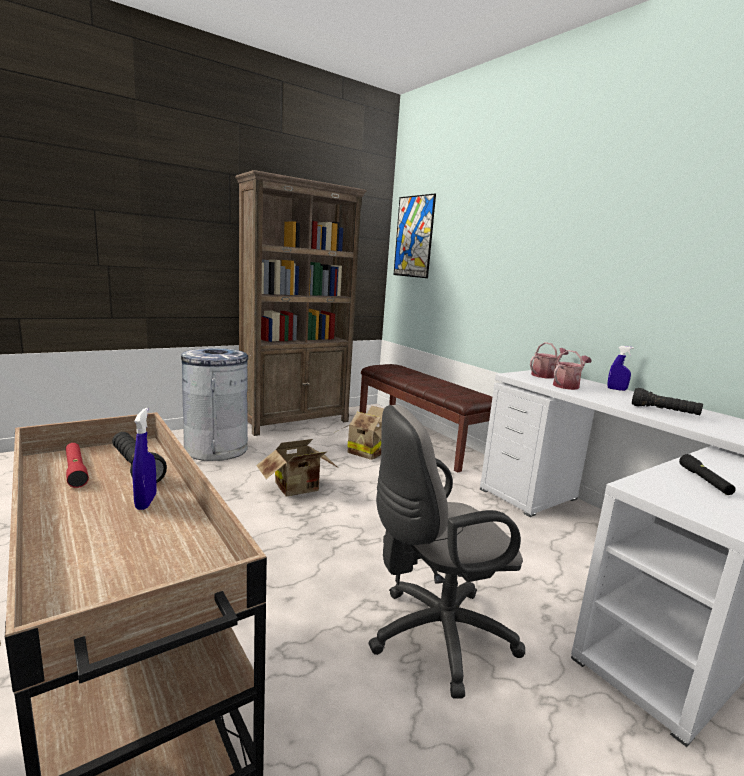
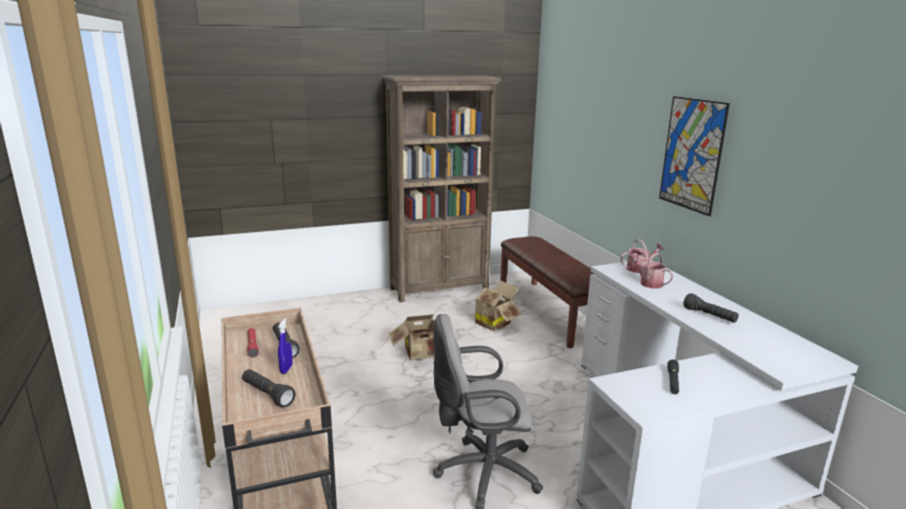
camera: 15 degrees right, 5 degrees up
grey trash can [181,348,248,461] -> none
picture [394,194,436,278] -> picture moved to [659,96,730,216]
watering can [553,350,592,390] -> watering can turned 105 degrees counterclockwise [628,253,674,288]
blue spray bottle [607,346,634,391] -> none
none -> black flashlight [242,369,296,407]

